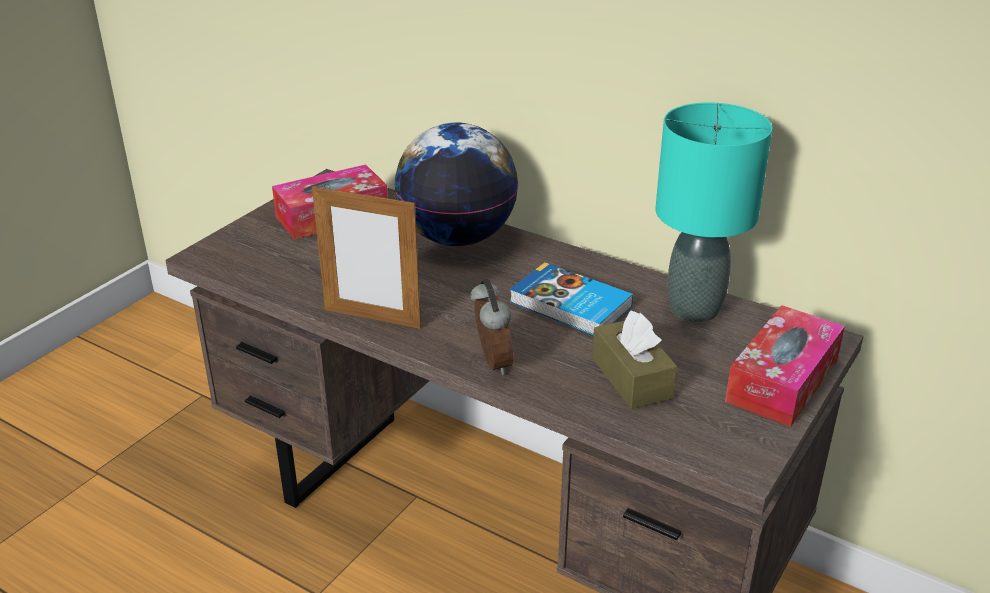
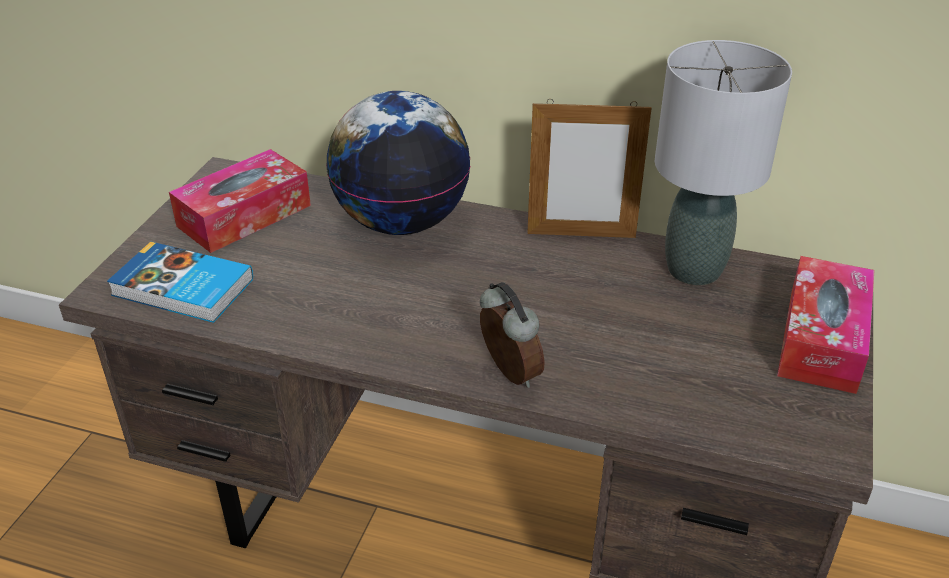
camera: 15 degrees left, 5 degrees up
picture frame [312,184,421,329] -> picture frame moved to [527,99,652,238]
book [510,262,633,335] -> book moved to [107,242,253,323]
brown tissue box [592,310,678,409] -> none
turquoise table lamp [655,103,773,322] -> grey table lamp [654,40,792,285]

